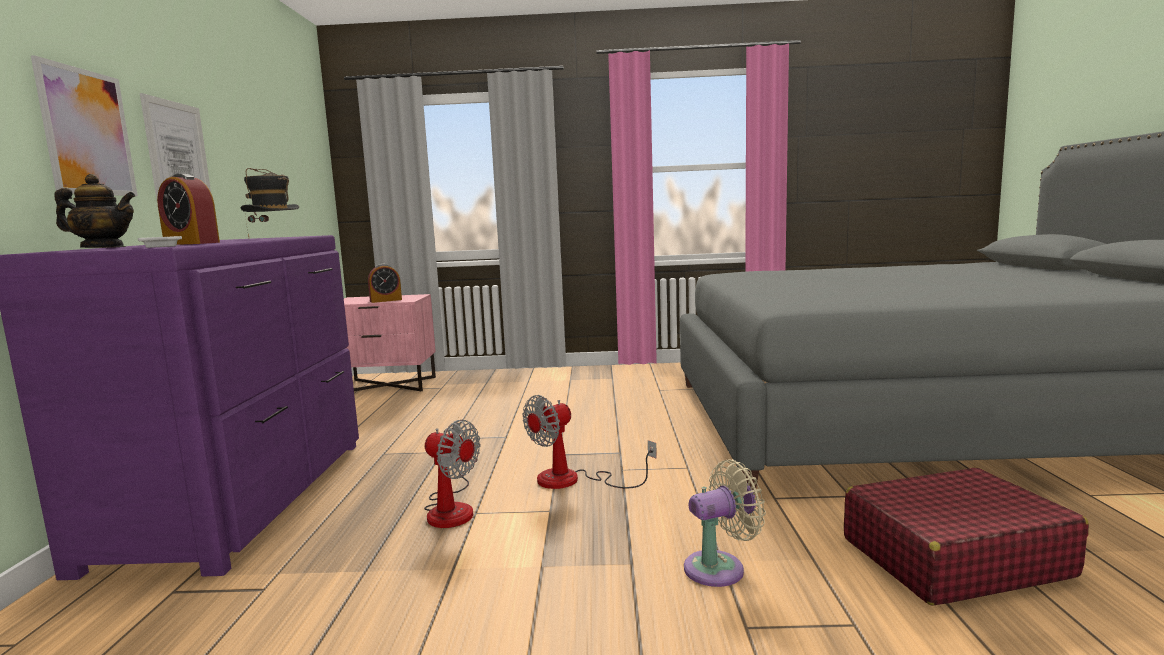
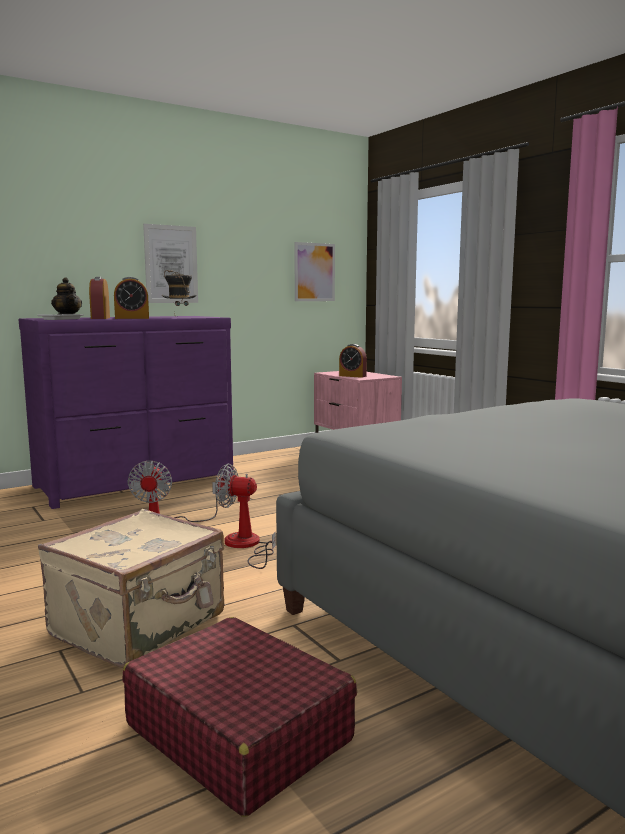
camera: 55 degrees right, 0 degrees up
picture [31,55,138,196] -> picture moved to [294,242,335,301]
beige fan [684,459,766,587] -> beige suitcase [38,509,224,668]
none -> alarm clock [114,277,149,319]

